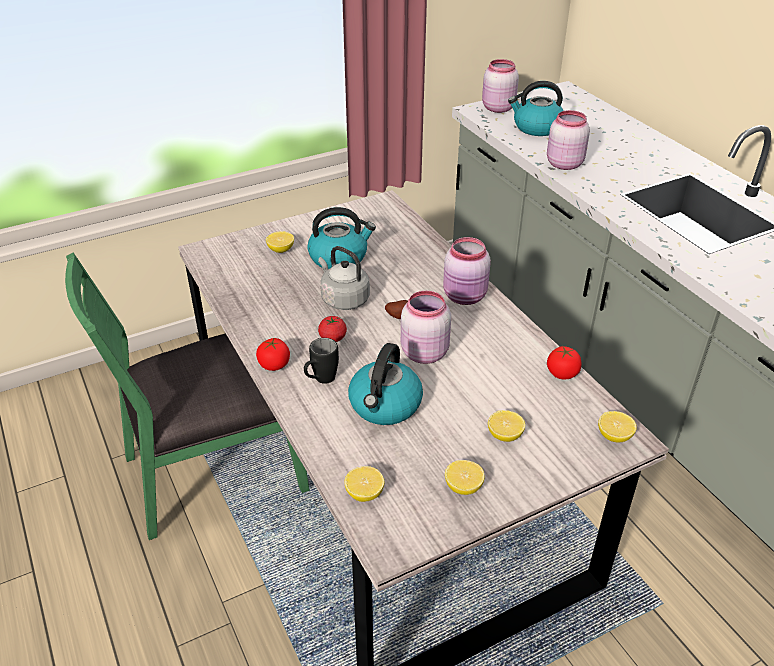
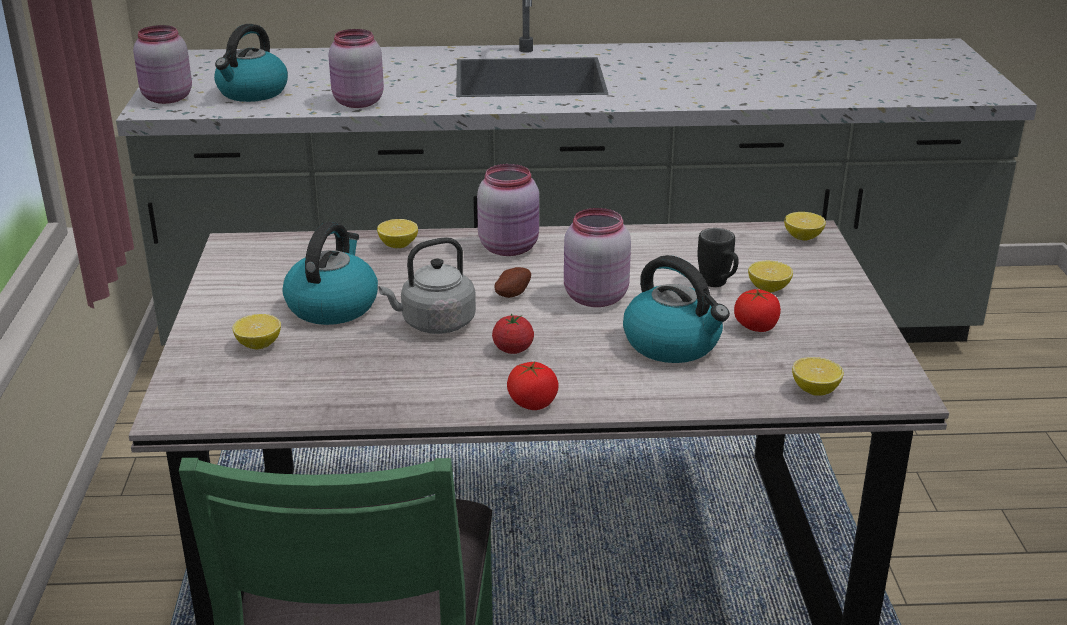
camera: 65 degrees left, 10 degrees down
black mug [304,338,339,384] -> black mug moved to [698,228,739,287]
lemon [445,460,484,495] -> lemon moved to [377,219,418,248]
tomato [547,346,582,379] -> tomato moved to [734,289,781,332]

